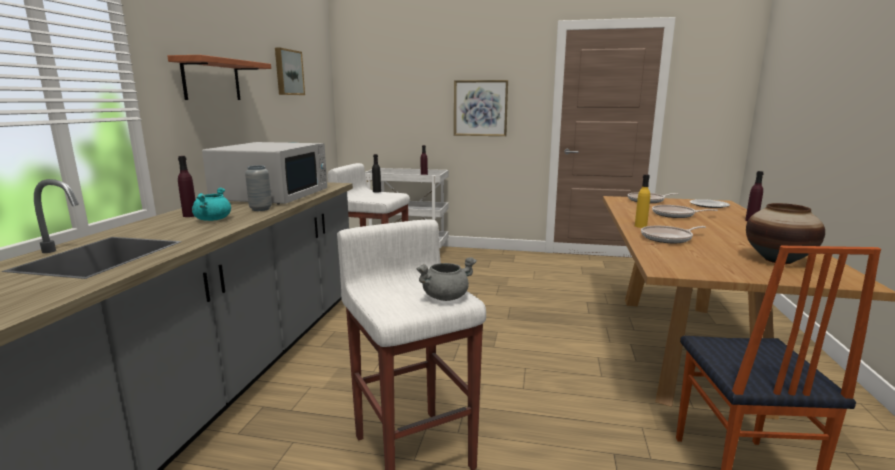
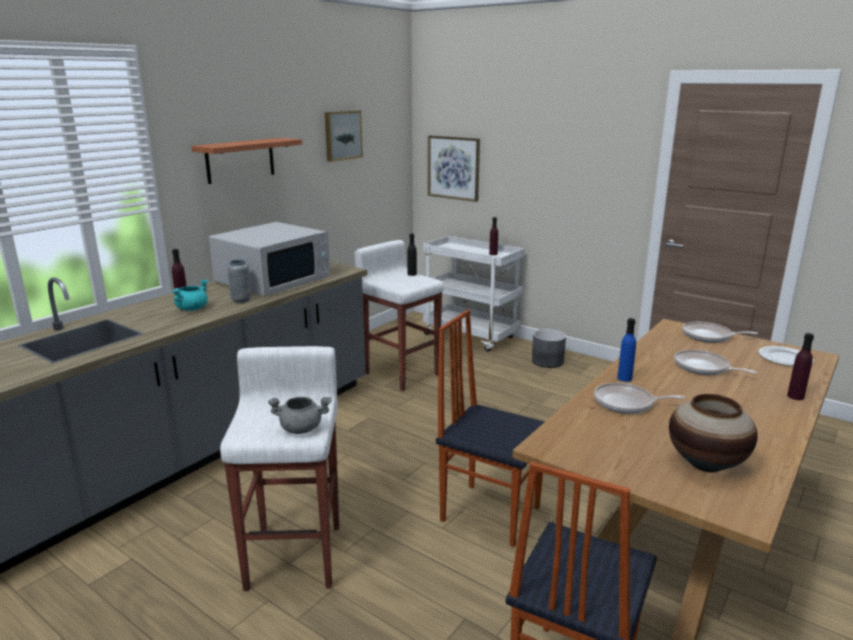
camera: 25 degrees right, 5 degrees up
picture [454,80,508,136] -> picture moved to [428,135,480,202]
yellow bottle [635,174,650,228] -> blue bottle [617,318,636,382]
none -> chair [436,310,544,547]
none -> grey planter [532,329,566,368]

